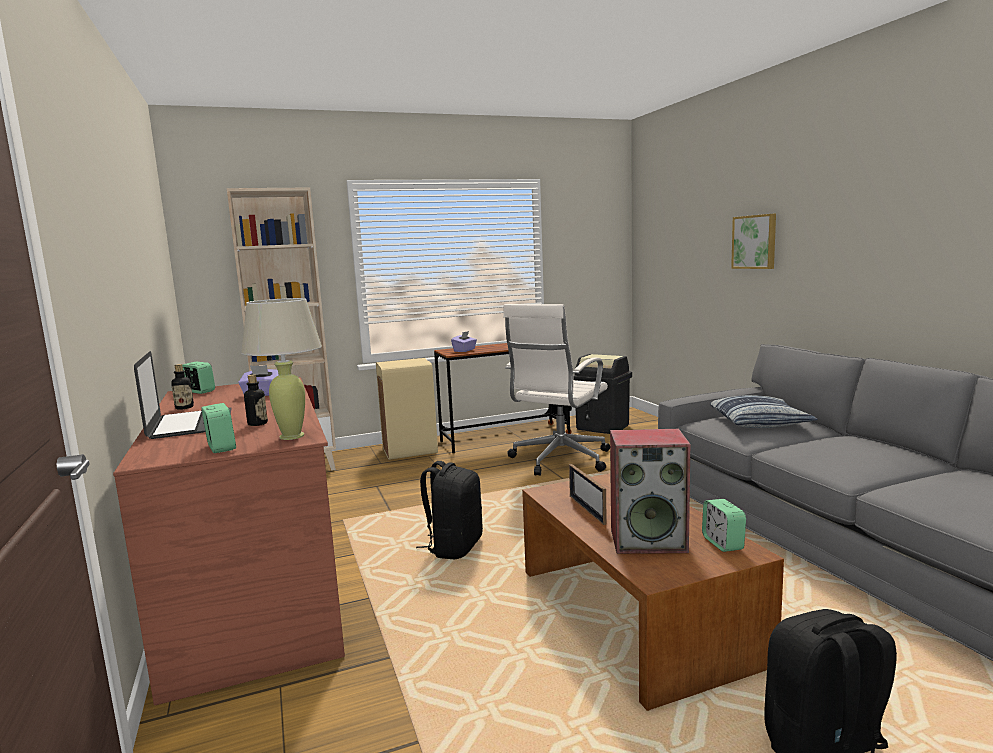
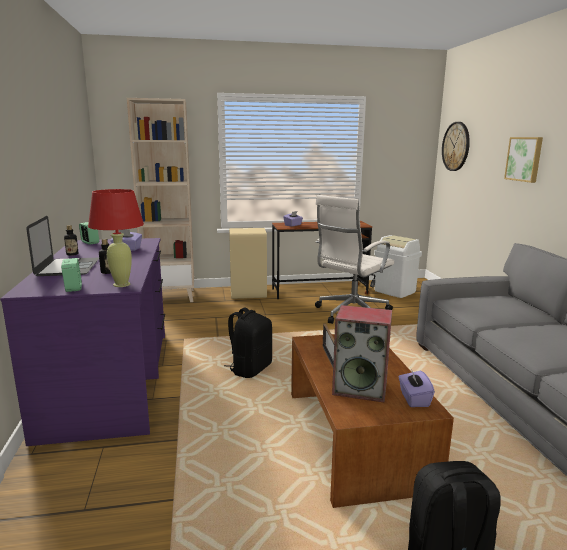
camera: 10 degrees right, 5 degrees up
brown desk [113,377,345,706] -> purple desk [0,238,165,446]
beige table lamp [241,298,322,440] -> red table lamp [88,189,144,287]
black trash can [573,354,632,434] -> white trash can [374,235,422,298]
alarm clock [702,499,746,552] -> purple tissue box [398,369,435,407]
pillow [710,395,817,428] -> none
none -> wall clock [442,122,470,171]

